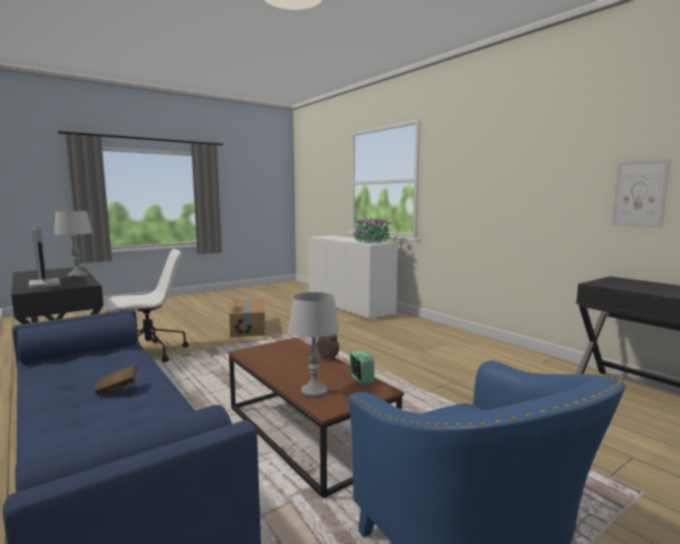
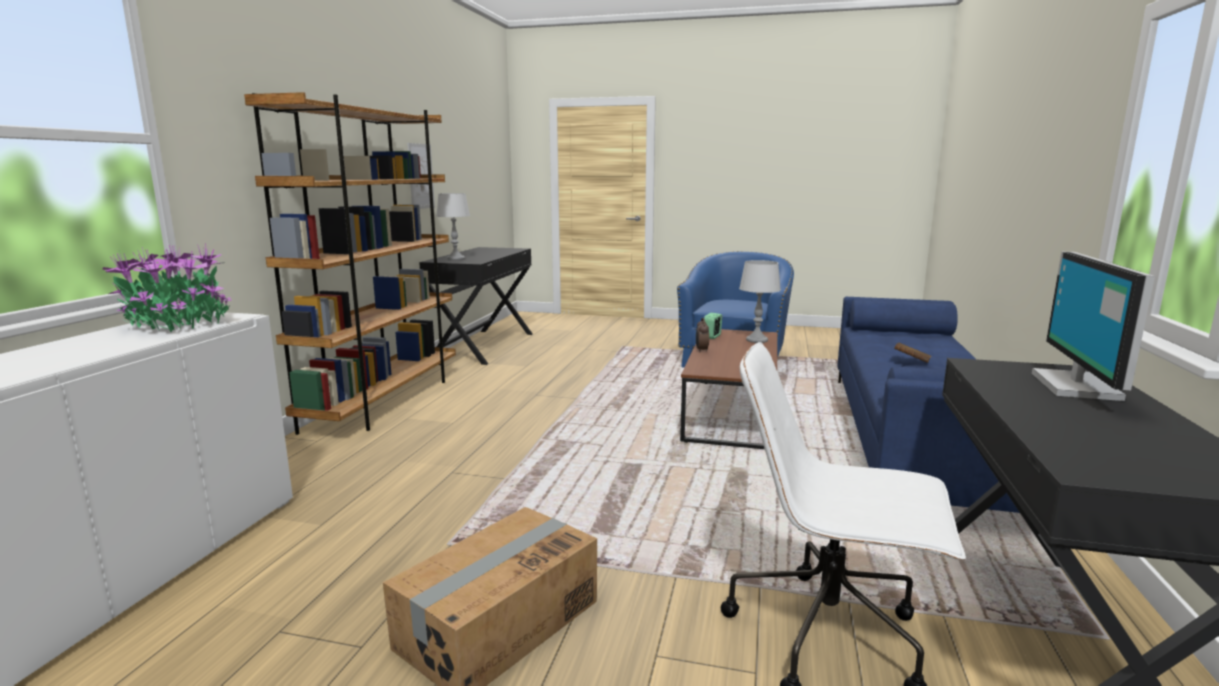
camera: 130 degrees left, 5 degrees up
grey table lamp [54,211,93,277] -> grey table lamp moved to [437,193,470,260]
none -> brown bookcase [244,92,456,435]

